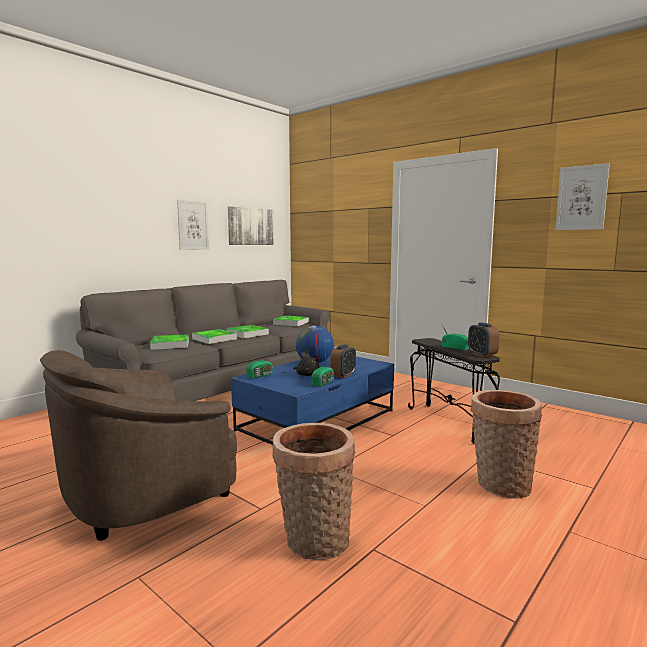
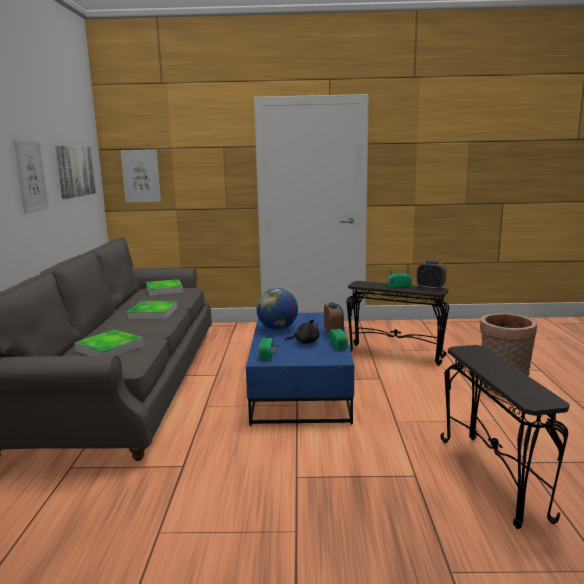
camera: 40 degrees left, 5 degrees up
brown armchair [40,350,237,541] -> none
tray [192,329,237,344] -> none
basket [273,423,356,560] -> black side table [440,345,570,529]
picture [556,163,610,230] -> picture moved to [121,150,161,203]

